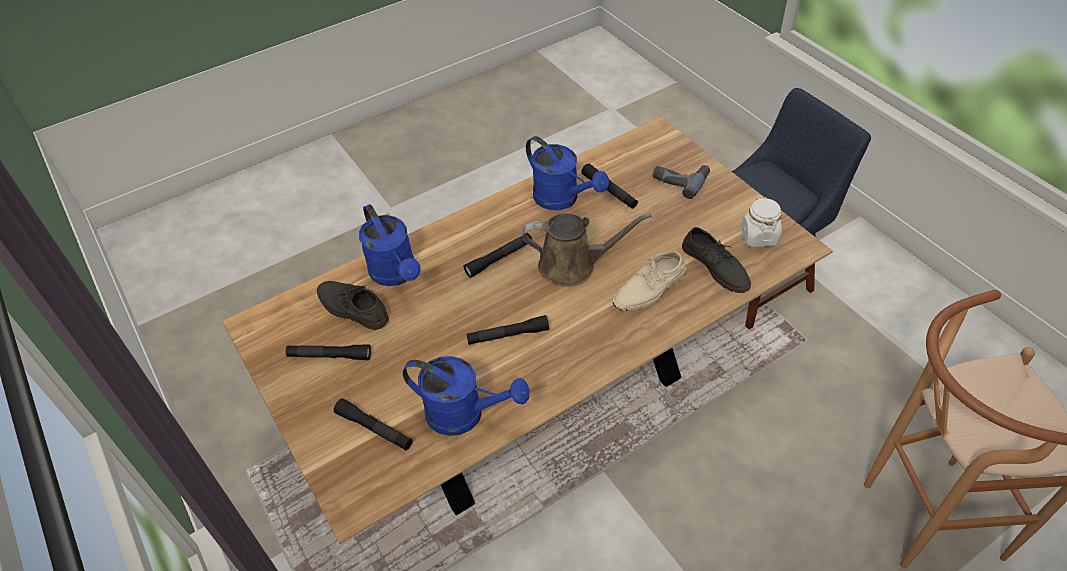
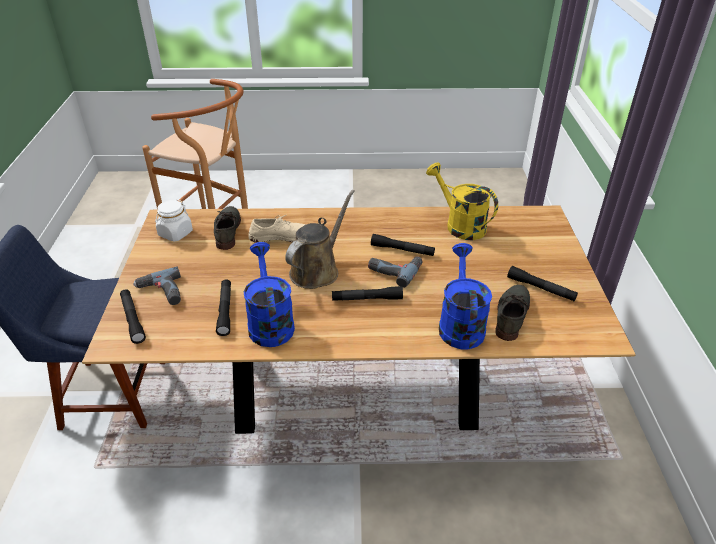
camera: 150 degrees left, 10 degrees down
grey shoe [317,281,389,330] -> grey shoe turned 135 degrees counterclockwise [495,285,530,341]
black flashlight [334,398,413,450] -> black flashlight moved to [120,289,146,344]
blue watering can [403,356,530,436] -> yellow watering can [426,162,498,240]
brown watering can [522,213,652,287] -> brown watering can turned 90 degrees clockwise [285,190,355,289]
none -> power drill [368,256,423,288]

